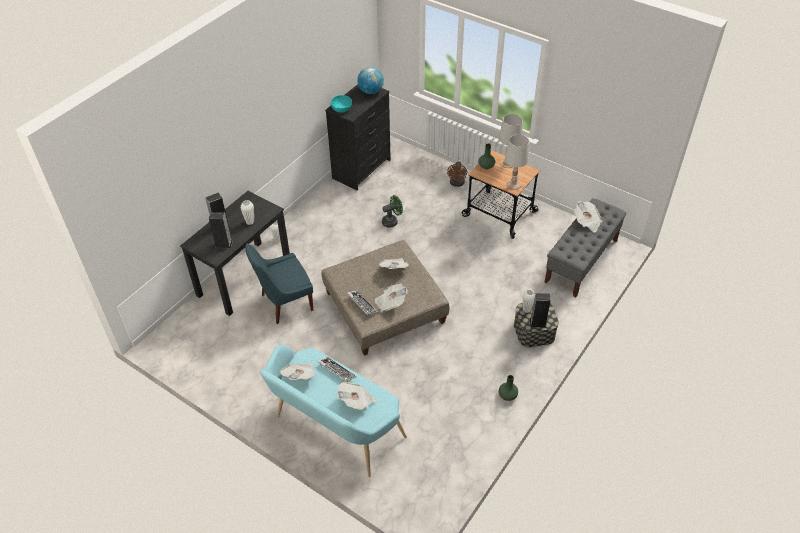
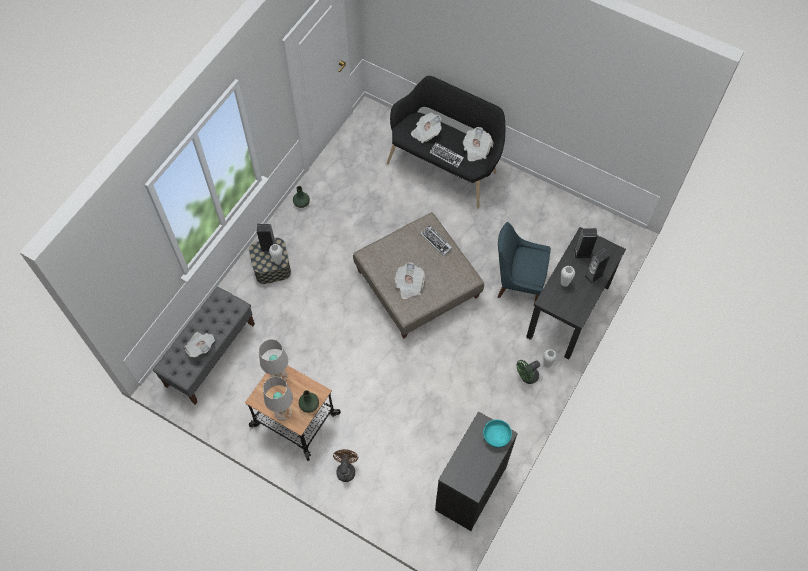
camera: 175 degrees right, 15 degrees up
blue chair [245,243,313,324] -> blue chair turned 135 degrees counterclockwise [498,222,551,306]
turquoise bench [260,344,407,477] -> black bench [387,76,505,209]
globe [357,67,384,94] -> none
newspaper [375,283,408,312] -> none
green fan [382,195,403,228] -> green fan moved to [517,360,540,384]

